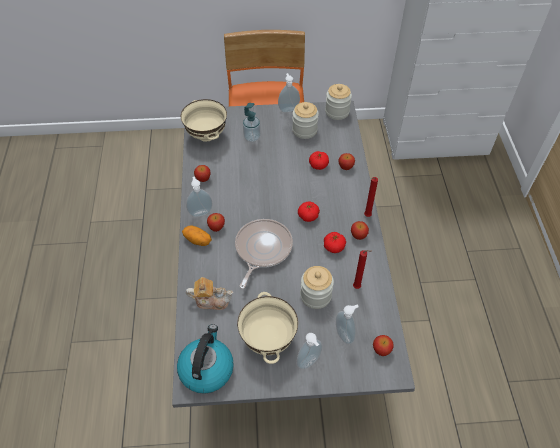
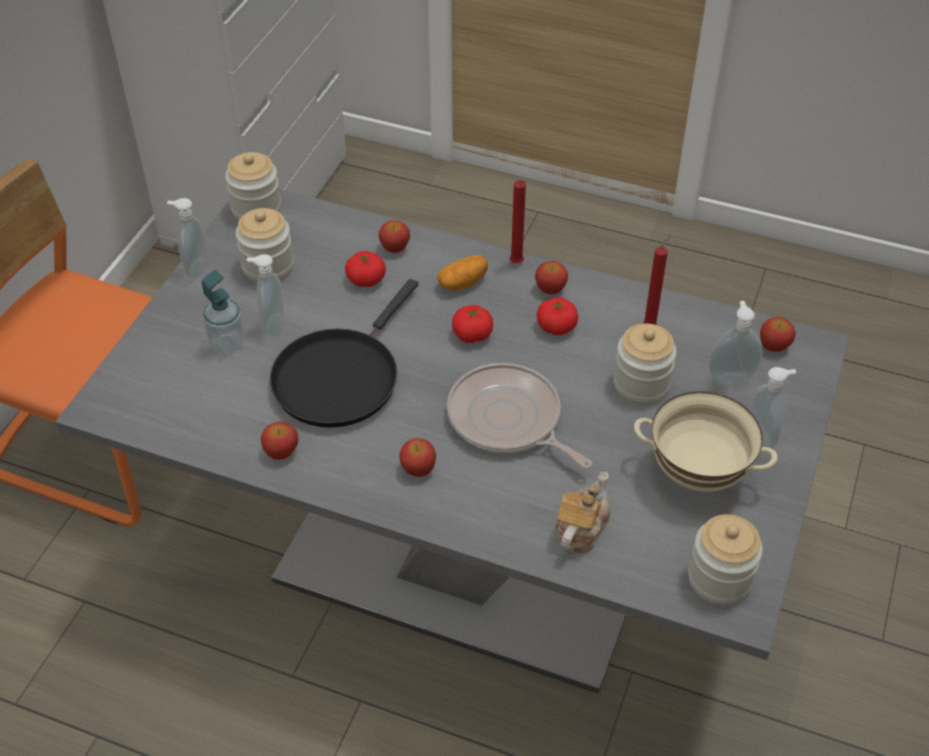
camera: 65 degrees left, 5 degrees down
kettle [177,324,234,394] -> jar [688,514,763,605]
beige bowl [181,99,227,142] -> none
potato [182,225,212,246] -> potato moved to [437,255,488,291]
soap dispenser [186,177,213,217] -> soap dispenser moved to [247,254,284,336]
none -> black frying pan [270,279,419,428]

